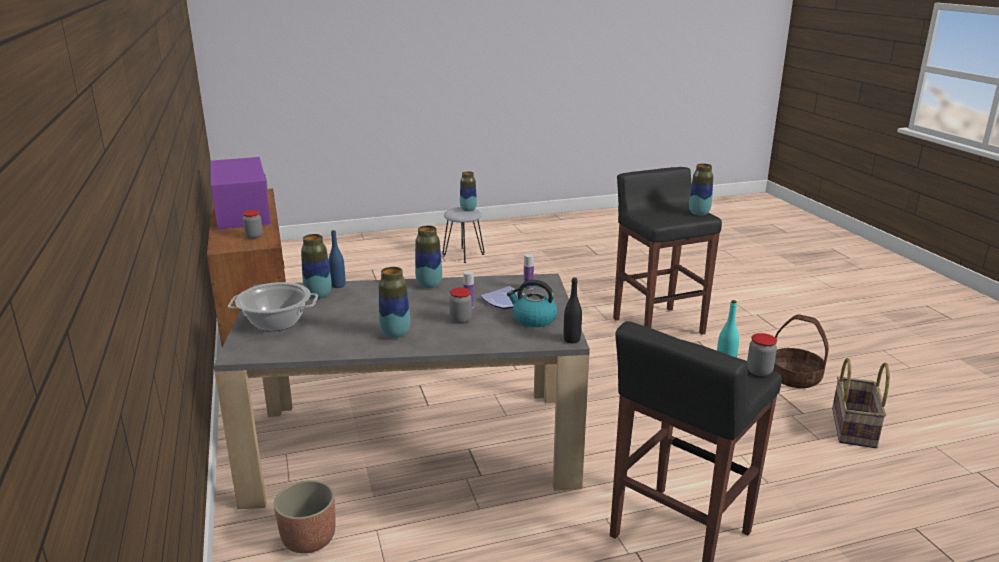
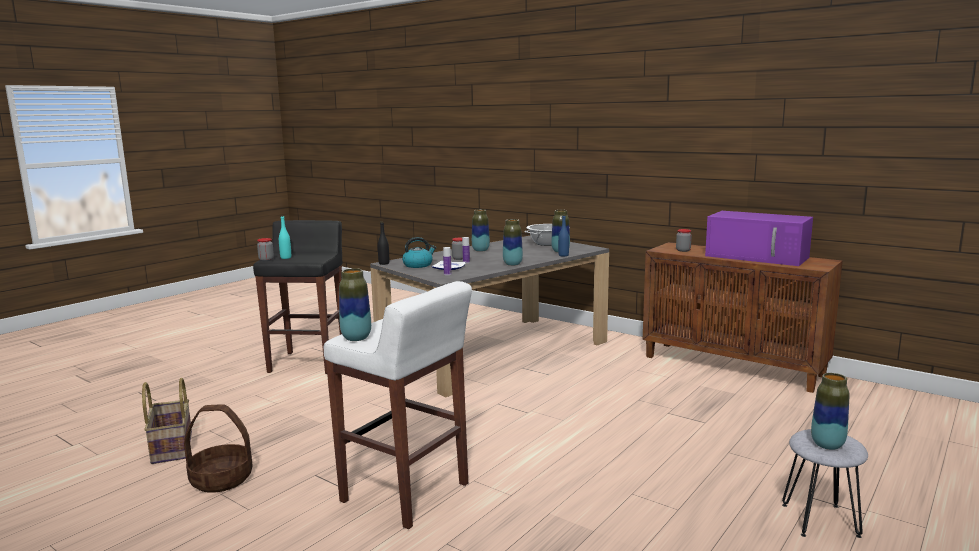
camera: 145 degrees right, 10 degrees down
planter [274,480,336,554] -> none
black stool [613,167,722,335] -> white stool [324,281,472,529]

